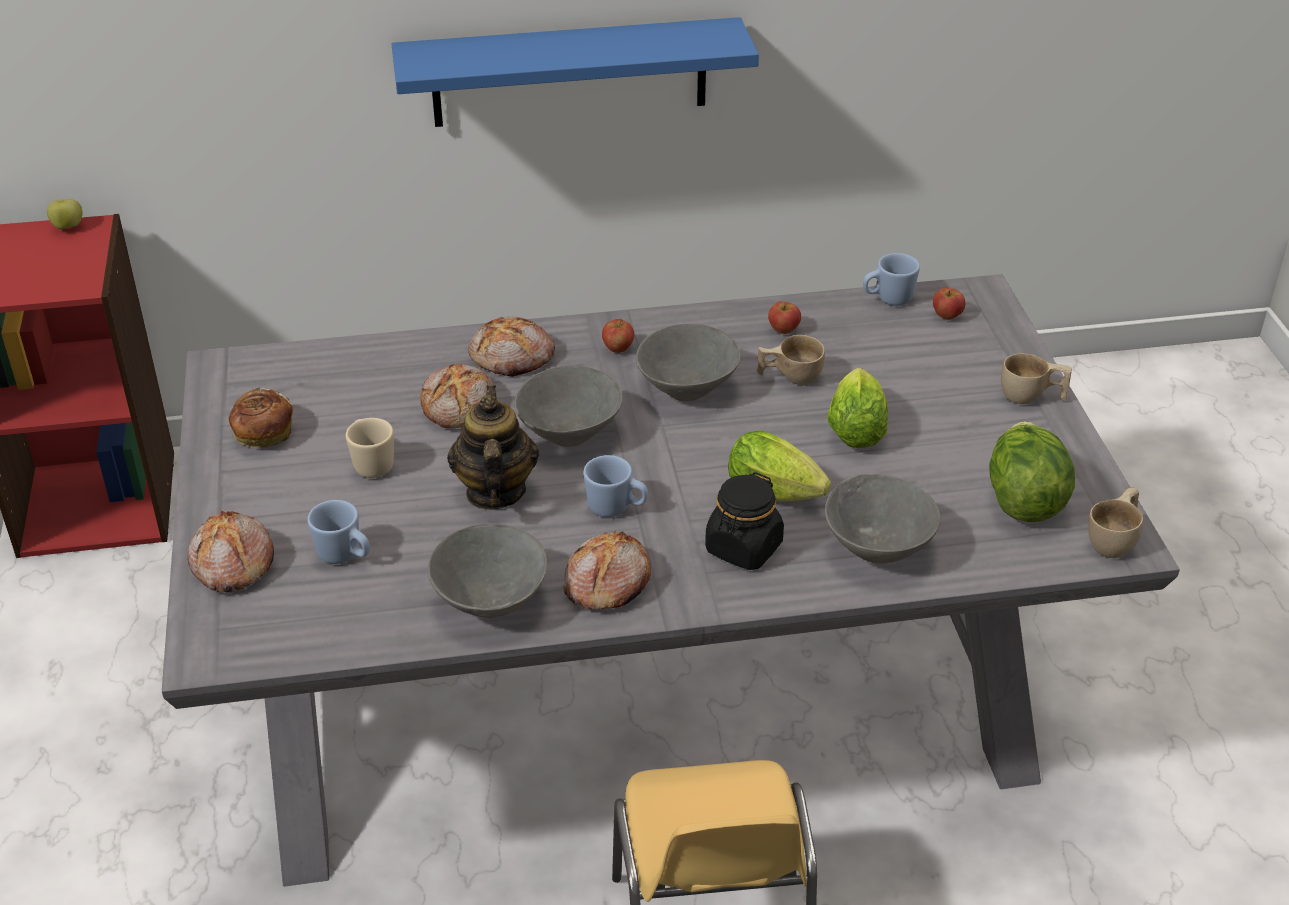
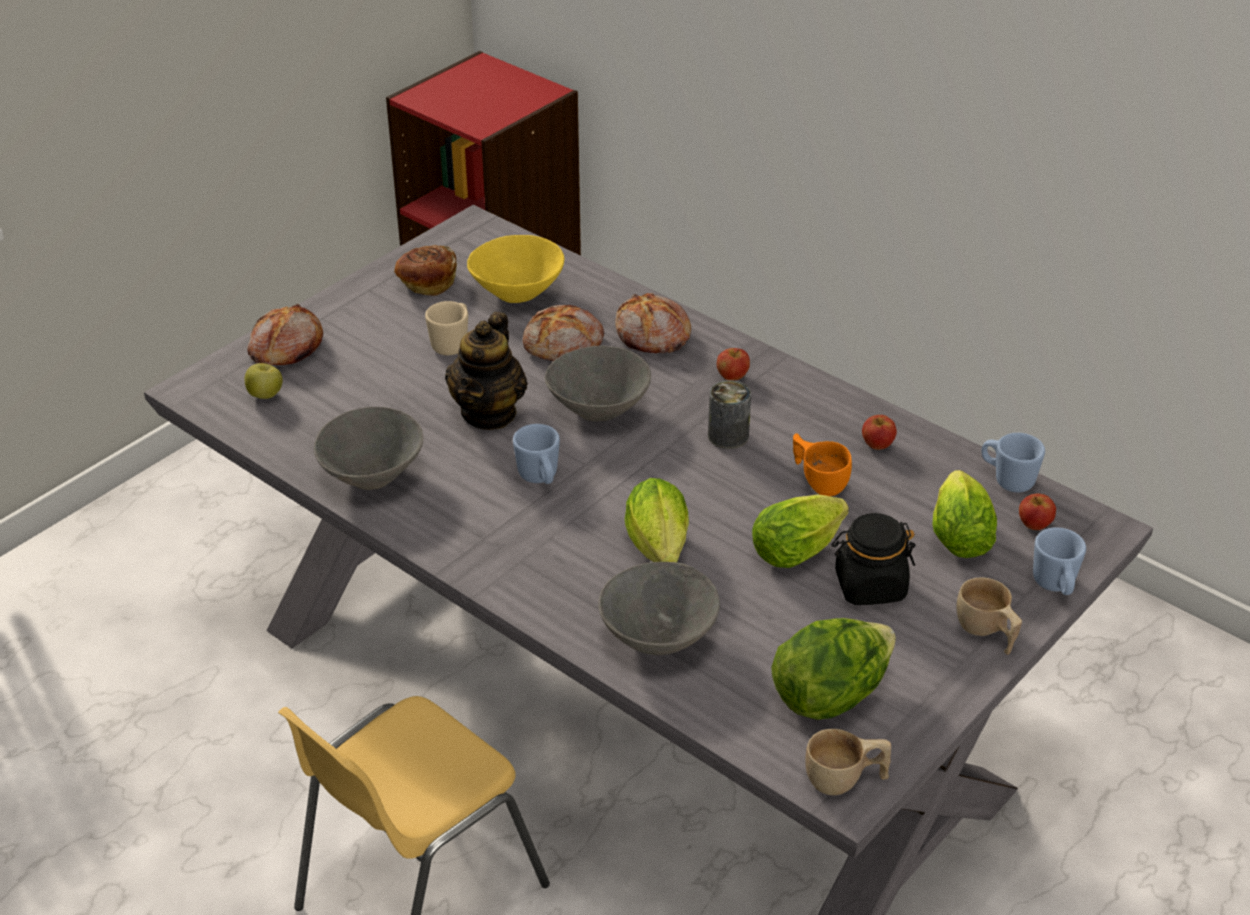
camera: 50 degrees right, 0 degrees up
apple [47,199,82,230] -> apple moved to [245,363,283,399]
blue mug [307,500,370,564] -> blue mug moved to [1033,527,1086,595]
blue shelf [392,17,759,127] -> none
teapot [447,385,539,510] -> teapot turned 150 degrees clockwise [445,312,528,430]
bread [563,531,651,609] -> none
grey bowl [636,324,740,401] -> can [708,380,751,449]
black jar [705,472,784,570] -> black jar moved to [832,513,915,605]
beige cup [757,335,825,385] -> orange cup [793,433,852,496]
none -> yellow bowl [467,235,564,303]
none -> lettuce [933,470,997,558]

